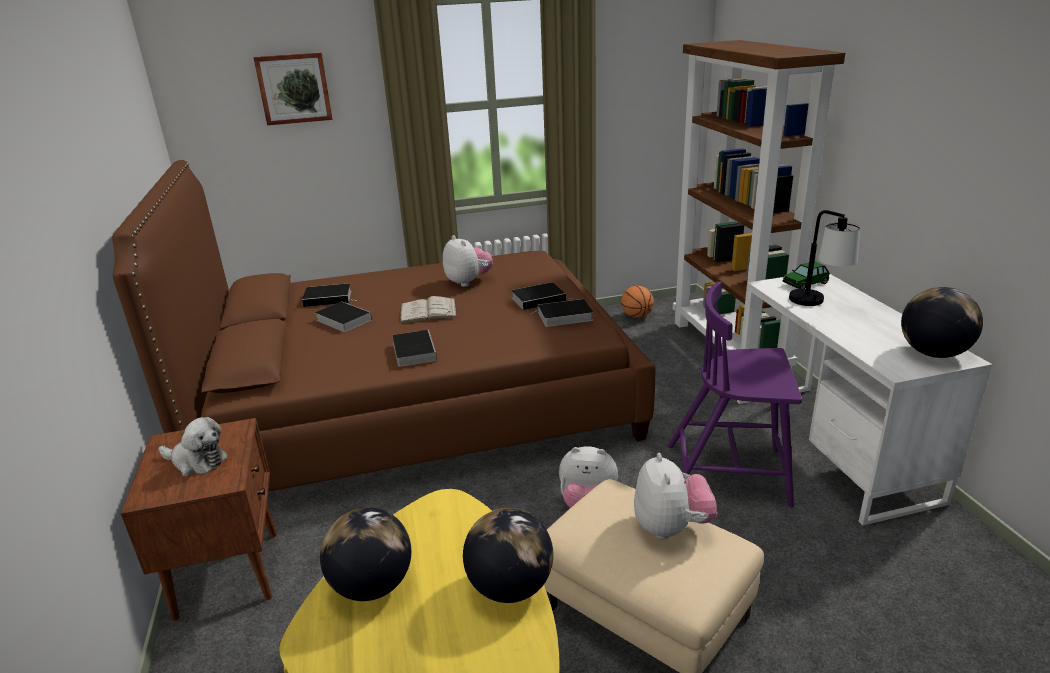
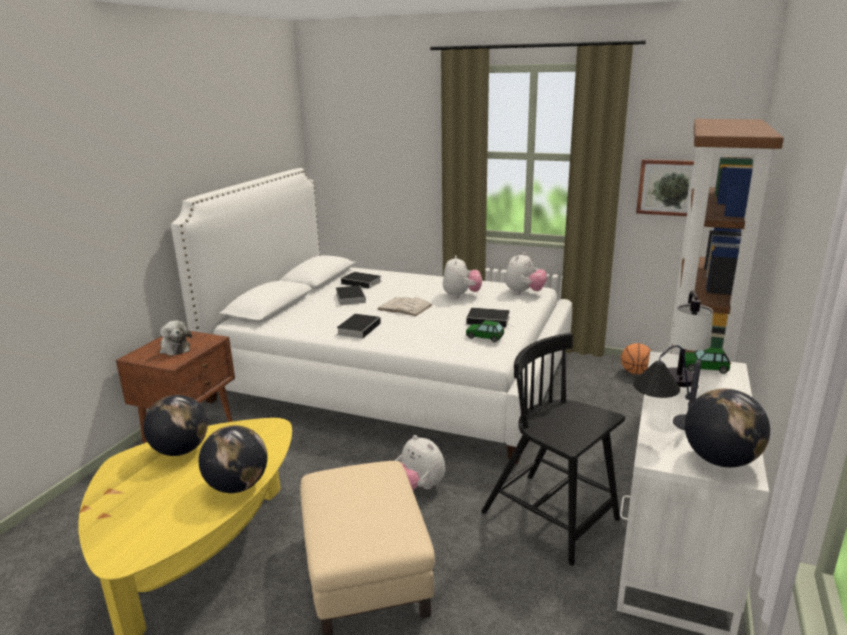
camera: 35 degrees right, 5 degrees down
brown bed [112,160,655,492] -> white bed [171,168,572,464]
picture [253,52,333,125] -> picture moved to [636,159,694,216]
book [531,299,593,327] -> toy car [466,320,504,342]
plush toy [634,453,717,539] -> plush toy moved to [505,252,547,294]
purple chair [668,281,802,507] -> black chair [481,333,625,565]
none -> table lamp [633,345,701,430]

